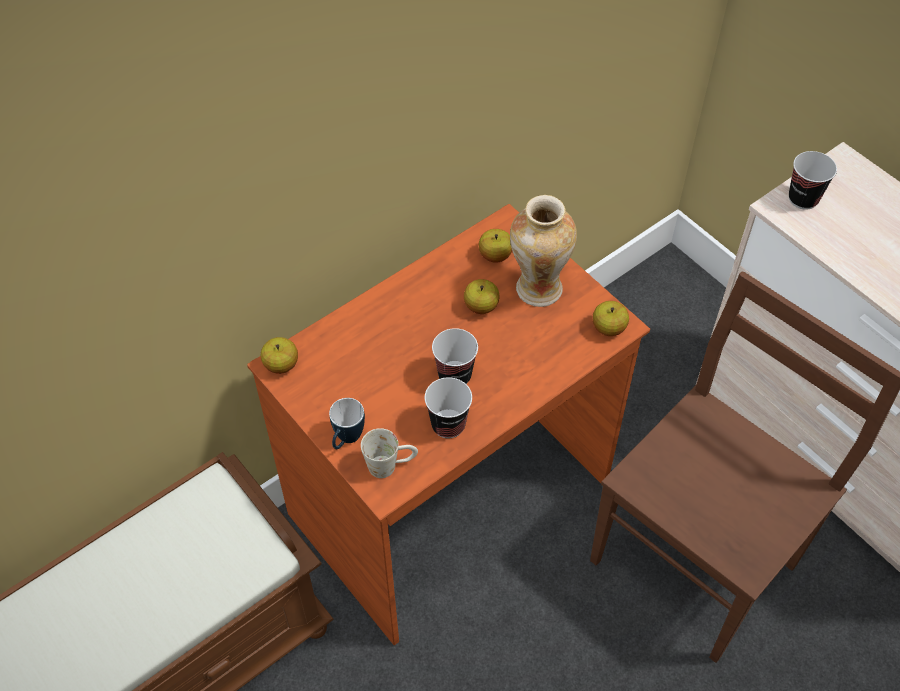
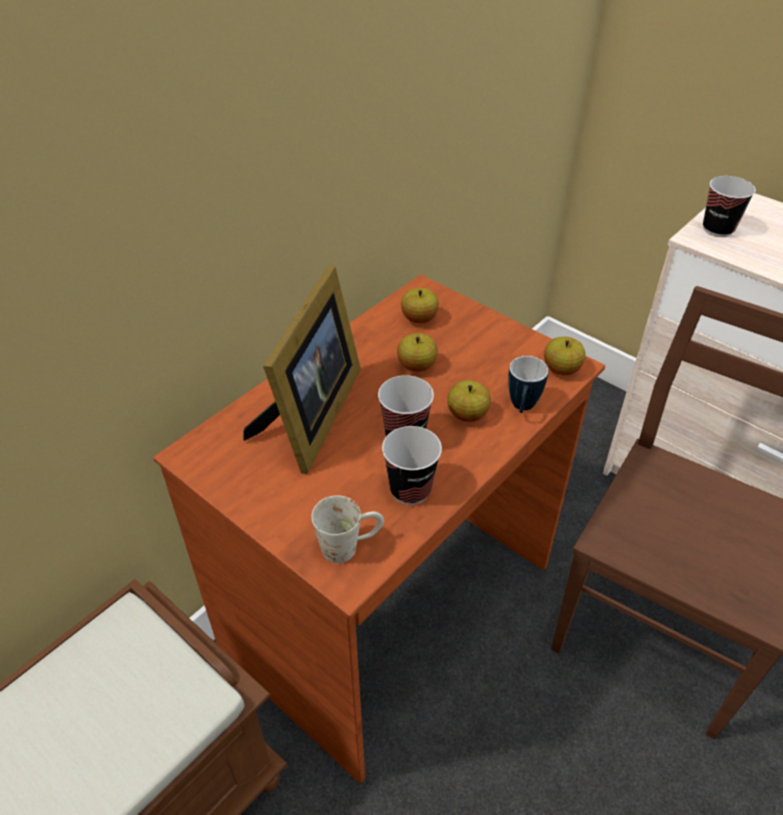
camera: 10 degrees left, 10 degrees down
apple [261,337,298,374] -> apple moved to [447,380,491,422]
mug [329,398,365,449] -> mug moved to [508,356,548,413]
vase [510,195,577,307] -> none
none -> picture frame [243,264,361,474]

